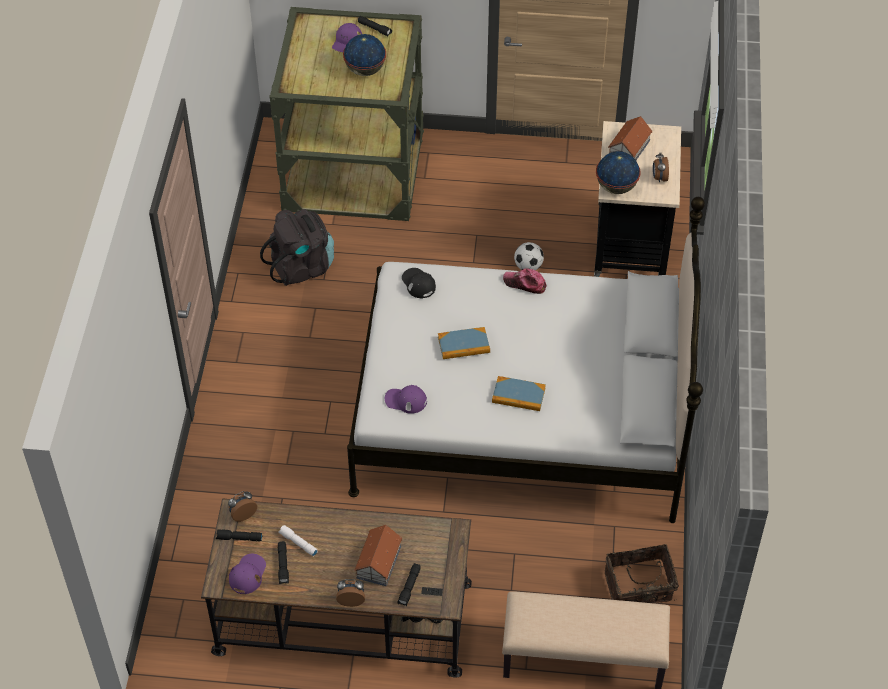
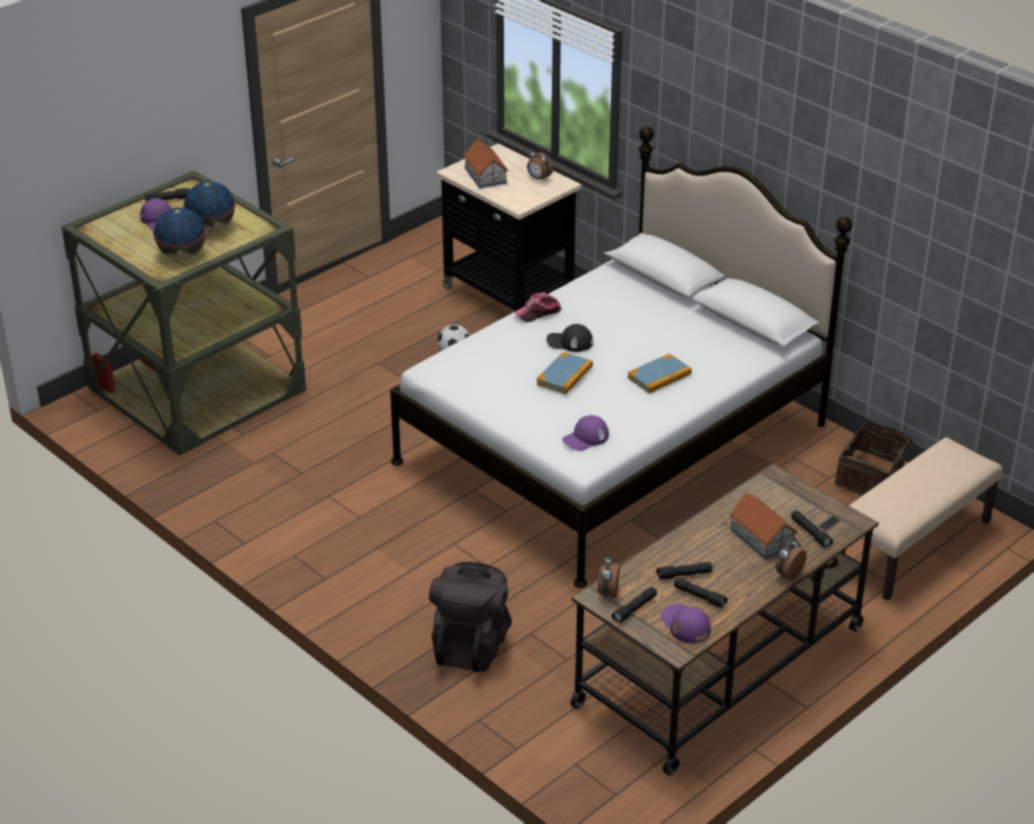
camera: 50 degrees left, 15 degrees down
black backpack [260,209,334,286] -> black backpack moved to [429,561,512,672]
white flashlight [278,525,318,557] -> black flashlight [656,562,713,580]
black cap [402,268,436,298] -> black cap moved to [546,324,593,352]
globe [596,151,641,194] -> globe moved to [153,208,207,259]

